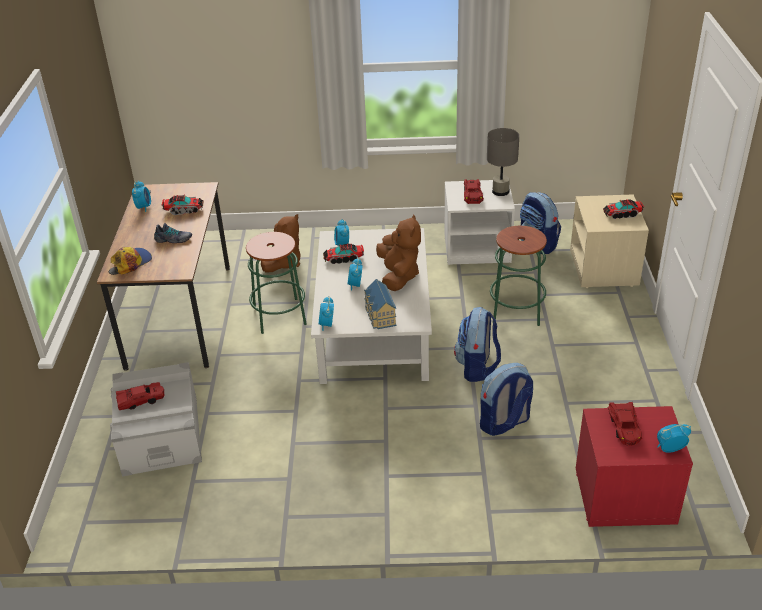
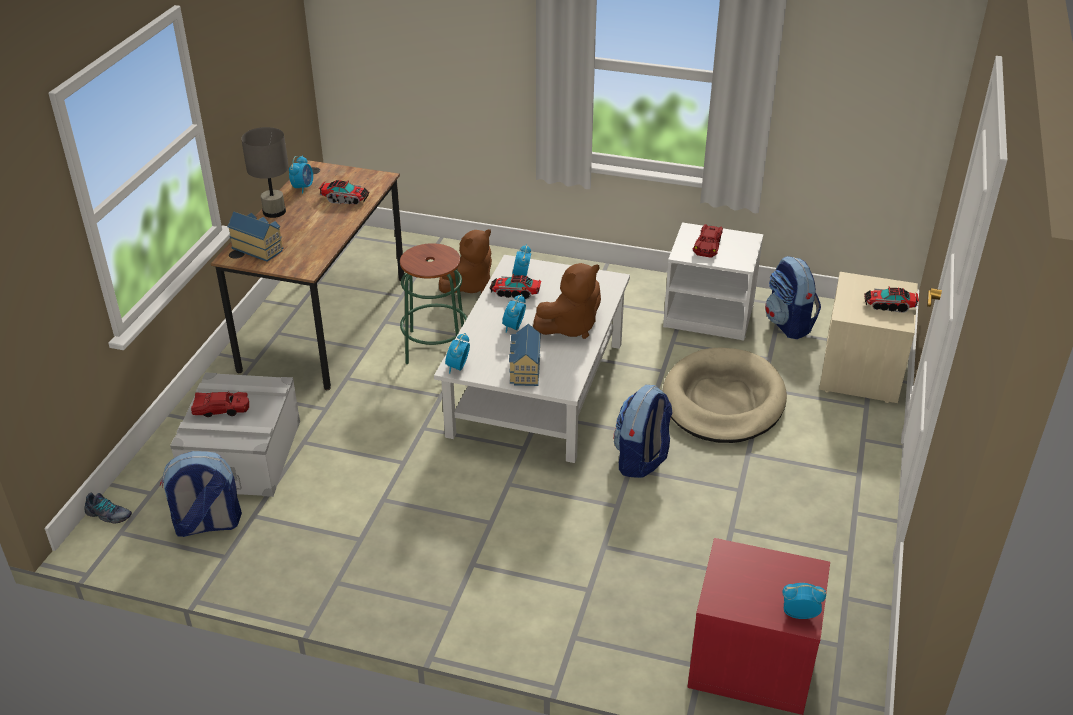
camera: 15 degrees right, 0 degrees up
cap [111,247,152,274] -> toy house [227,212,283,262]
shoe [154,223,192,243] -> shoe moved to [84,493,132,523]
brown plush toy [376,214,421,291] -> brown plush toy turned 45 degrees clockwise [533,263,601,339]
backpack [480,363,533,436] -> backpack moved to [160,451,242,537]
grey table lamp [487,128,519,196] -> grey table lamp moved to [241,127,289,218]
green stool [490,226,547,326] -> beige dog bed [662,347,787,443]
red toy car [607,402,642,446] -> none

